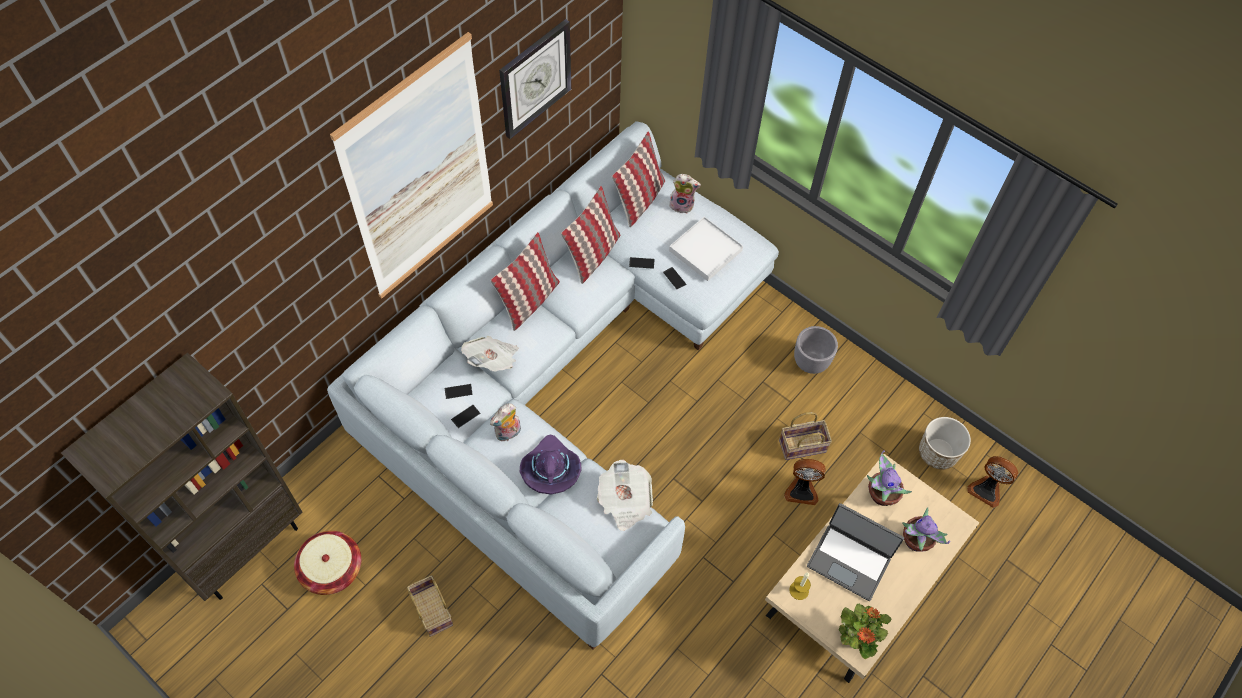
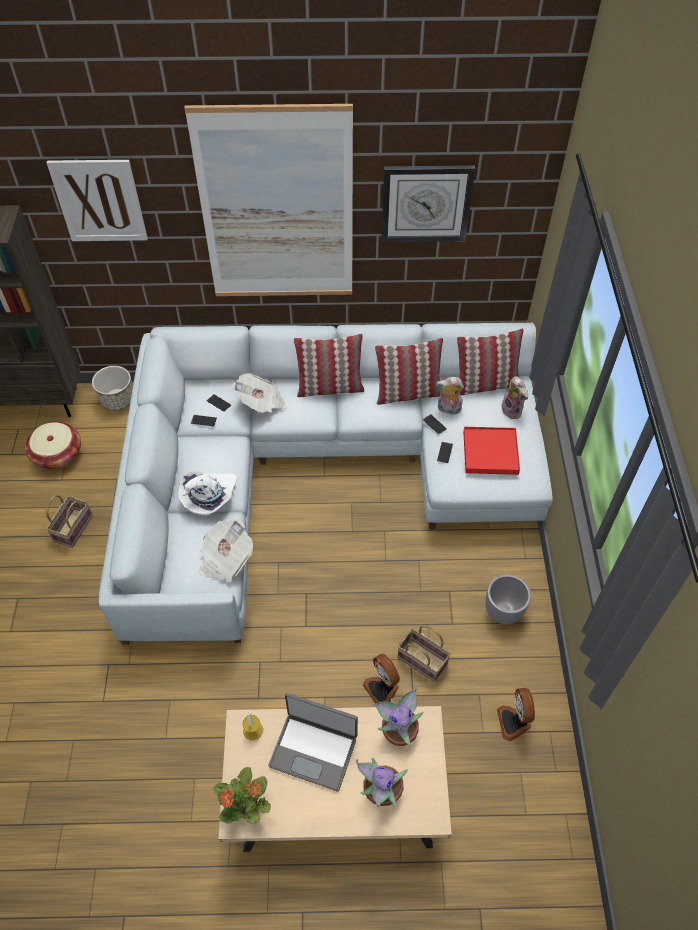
camera: 50 degrees right, 5 degrees down
plush toy [490,403,521,441] -> plush toy moved to [436,377,464,415]
purple hat [520,434,582,495] -> white hat [179,470,237,516]
white tray [669,217,743,281] -> red tray [463,427,520,475]
laptop [807,503,904,601] -> laptop turned 60 degrees counterclockwise [268,693,358,791]
planter [919,417,971,470] -> planter moved to [92,366,133,411]
fan [967,456,1018,508] -> fan moved to [497,688,535,741]
none -> picture [47,160,148,241]

